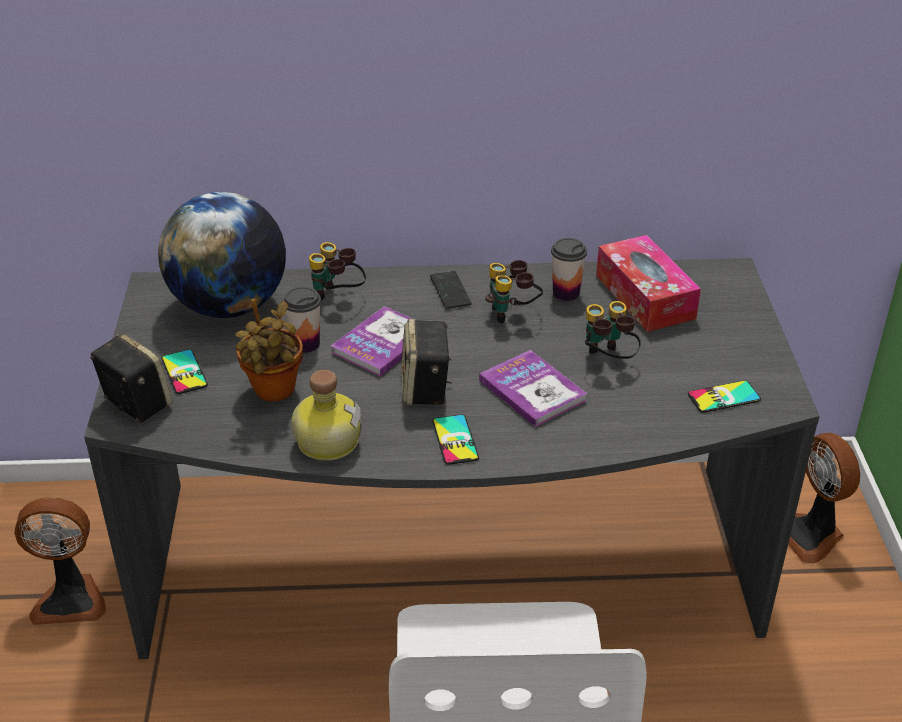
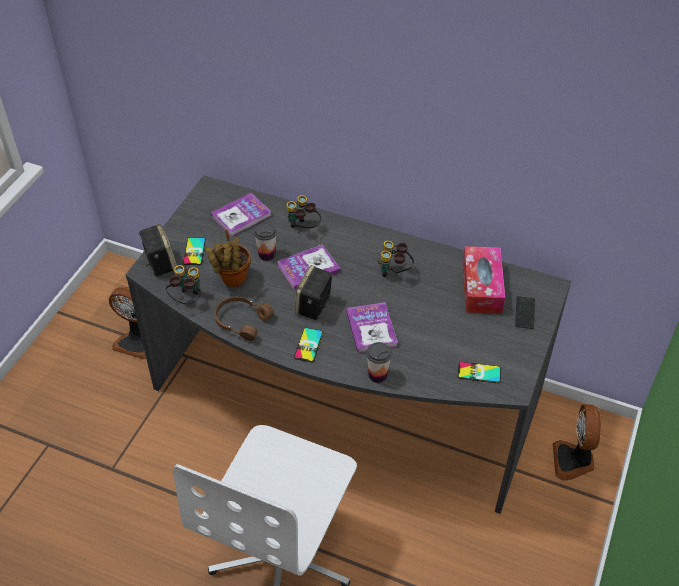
camera: 25 degrees right, 10 degrees up
globe [158,192,286,318] -> book [211,193,272,236]
bottle [291,370,362,461] -> brown headphones [214,297,274,341]
phone [430,271,471,309] -> phone moved to [515,296,535,329]
cup [551,238,587,301] -> cup moved to [366,342,392,383]
binoculars [585,301,641,359] -> binoculars moved to [166,265,201,304]

